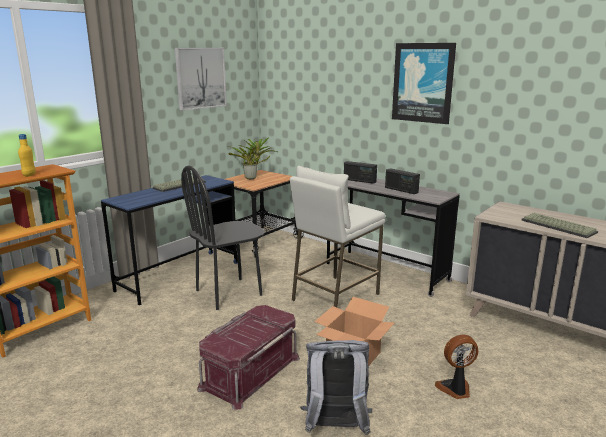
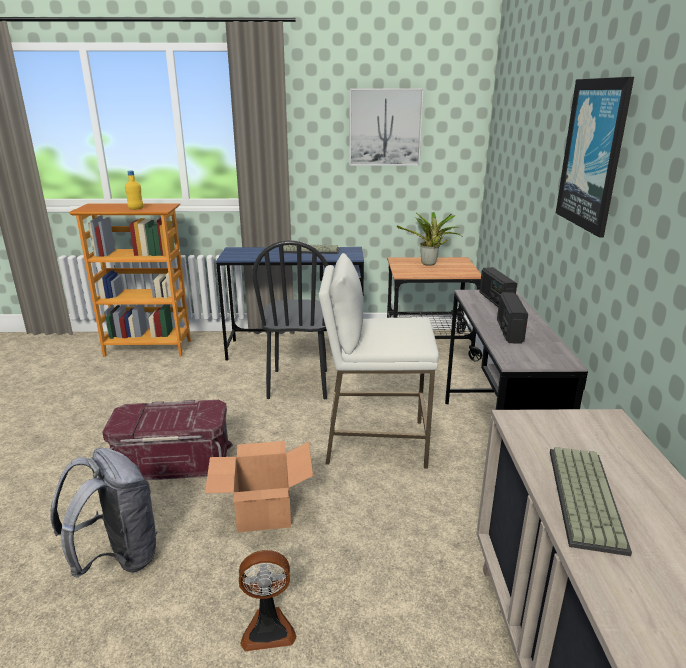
camera: 50 degrees right, 5 degrees up
black chair [181,166,265,310] -> black chair turned 105 degrees counterclockwise [252,240,328,399]
fan [435,335,478,399] -> fan turned 135 degrees clockwise [239,550,296,651]

